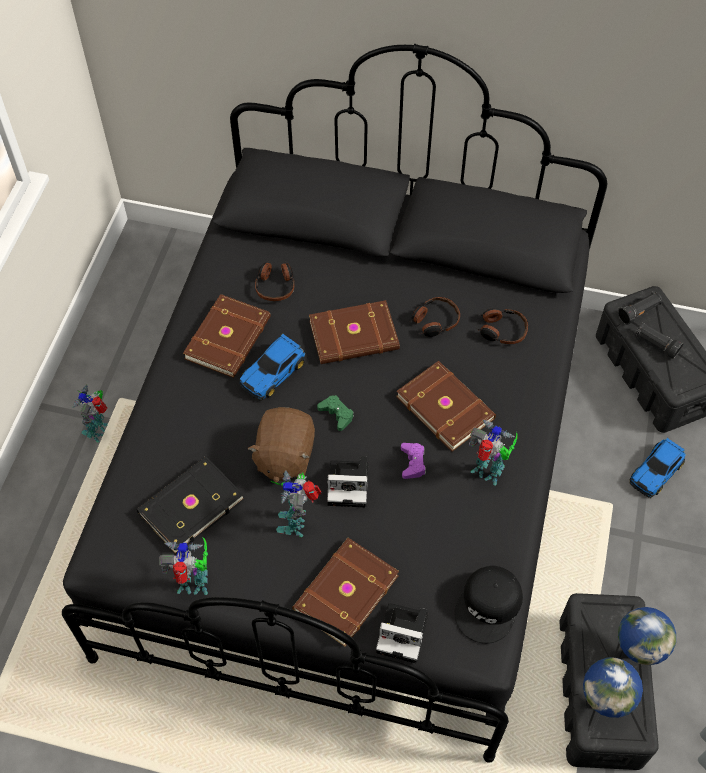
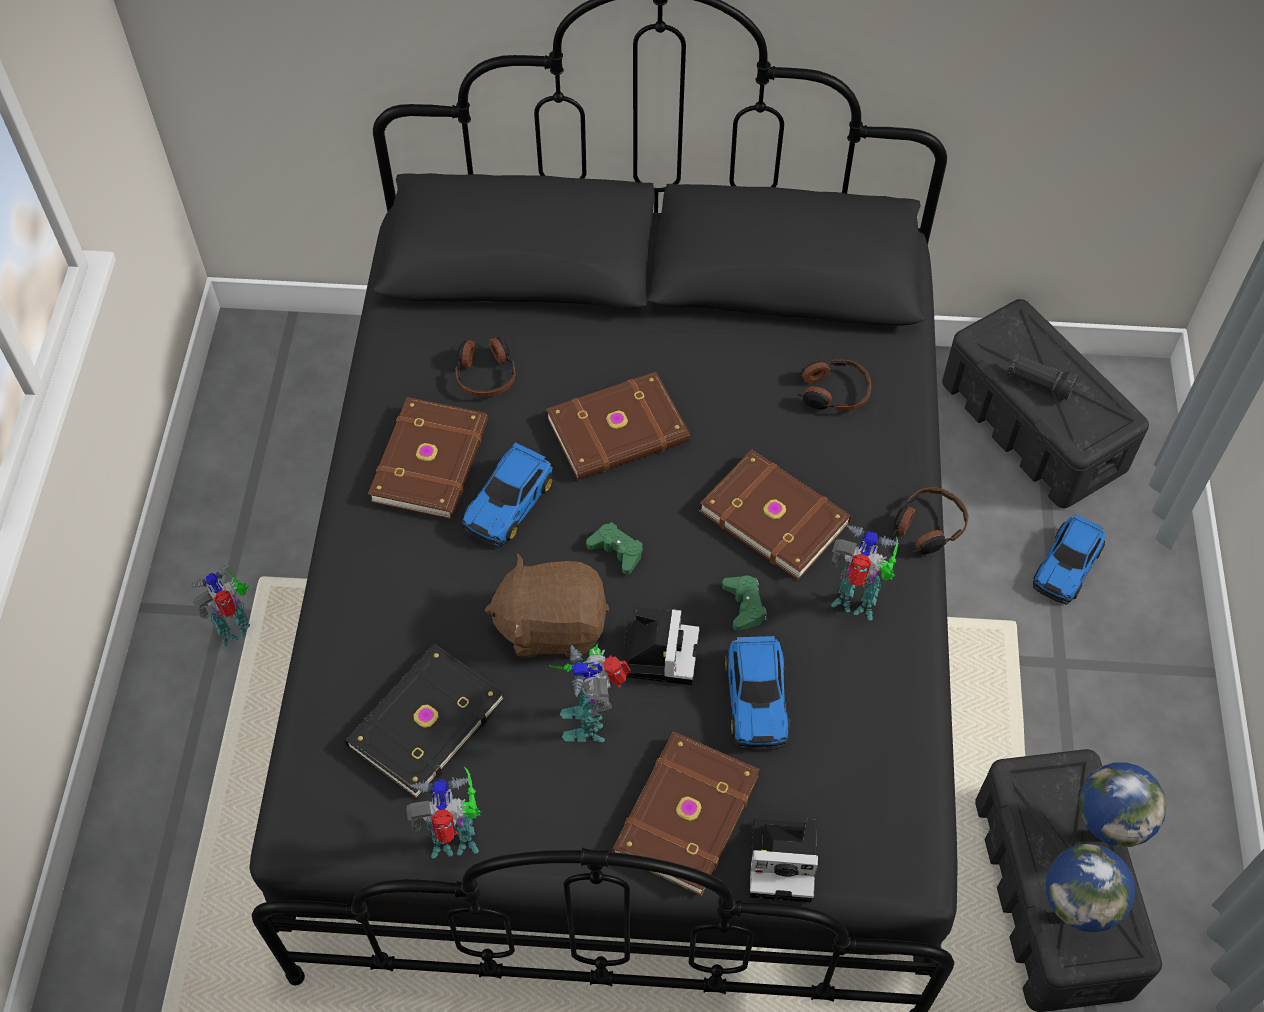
camera: 10 degrees left, 0 degrees up
toy robot [72,384,108,443] -> toy robot turned 45 degrees clockwise [189,564,250,647]
brown plush toy [247,407,315,483] -> brown plush toy turned 90 degrees clockwise [485,553,609,657]
camera [327,456,368,507] -> camera turned 75 degrees counterclockwise [621,607,700,685]
purple game controller [401,443,426,479] -> green game controller [722,575,767,631]
headphones [410,297,460,337] -> headphones moved to [893,487,968,554]
black cap [454,566,523,644] -> none
black flashlight [618,291,663,325] -> none
none -> toy car [725,636,791,750]

